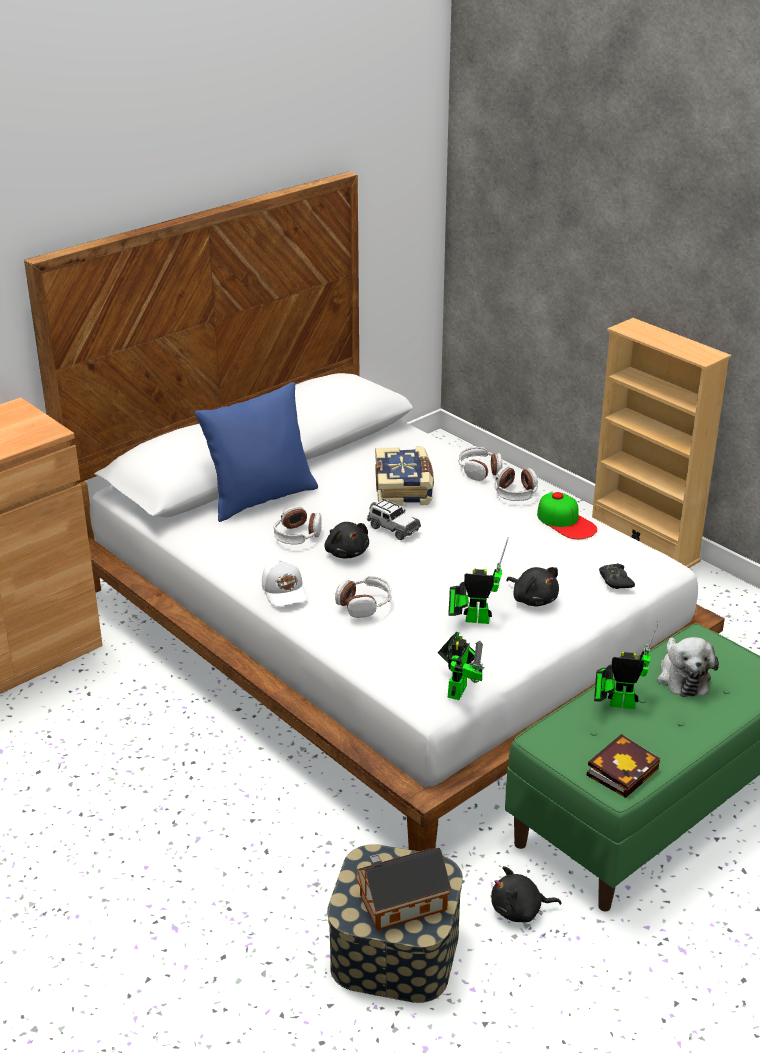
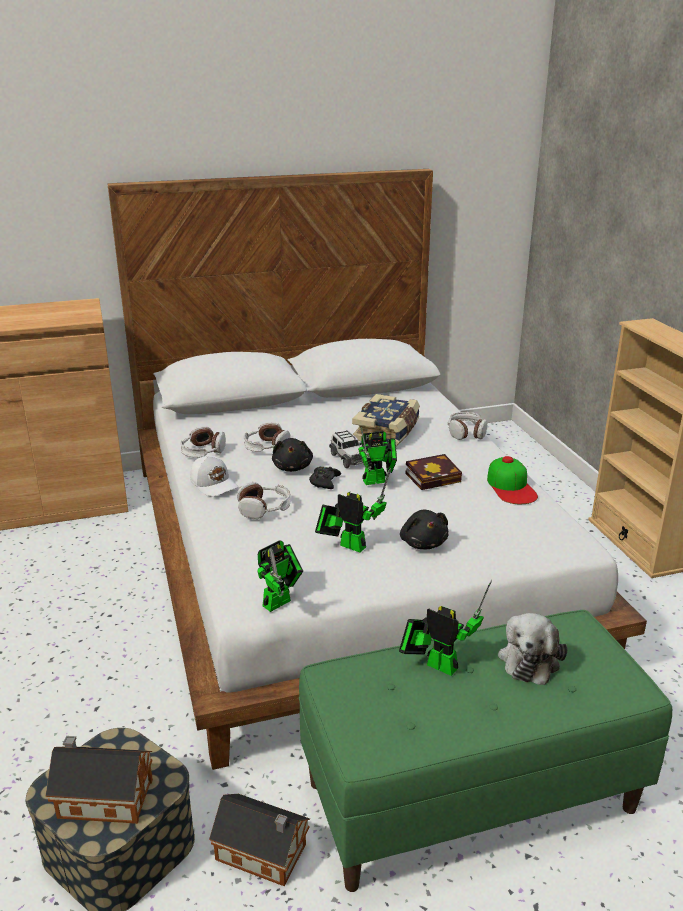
camera: 25 degrees right, 5 degrees down
blue pillow [195,382,318,522] -> none
white cap [262,558,307,607] -> white cap turned 45 degrees counterclockwise [190,455,238,496]
black plush toy [491,866,562,923] -> toy house [209,794,310,886]
headphones [494,466,538,501] -> headphones moved to [180,426,226,458]
book [587,734,660,798] -> book moved to [405,454,462,490]
black game controller [599,563,635,589] -> black game controller moved to [309,467,341,489]
none -> toy robot [358,427,397,485]

